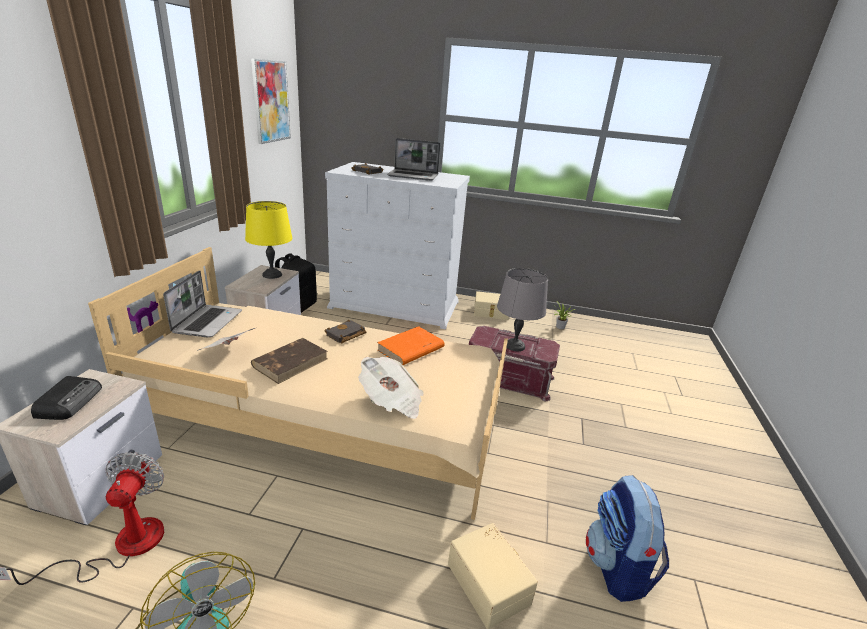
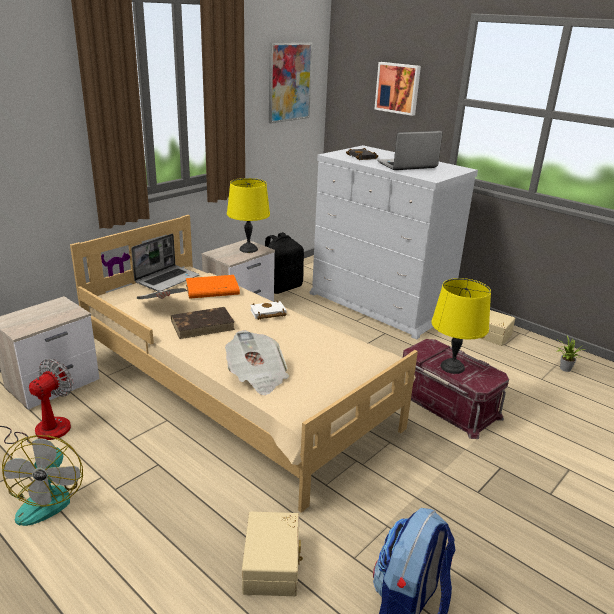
camera: 30 degrees right, 0 degrees up
radio [31,376,102,420] -> none
black book [325,320,366,343] -> white book [250,300,287,320]
orange book [377,326,445,365] -> orange book moved to [186,275,240,299]
laptop [387,138,441,181] -> laptop turned 120 degrees clockwise [377,131,443,170]
grey table lamp [497,268,548,351] -> yellow table lamp [432,278,491,374]
none -> picture [374,62,421,116]

